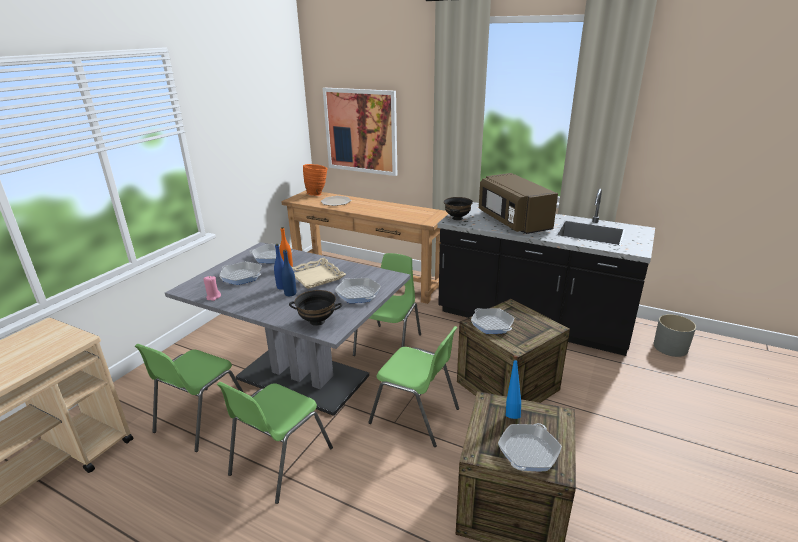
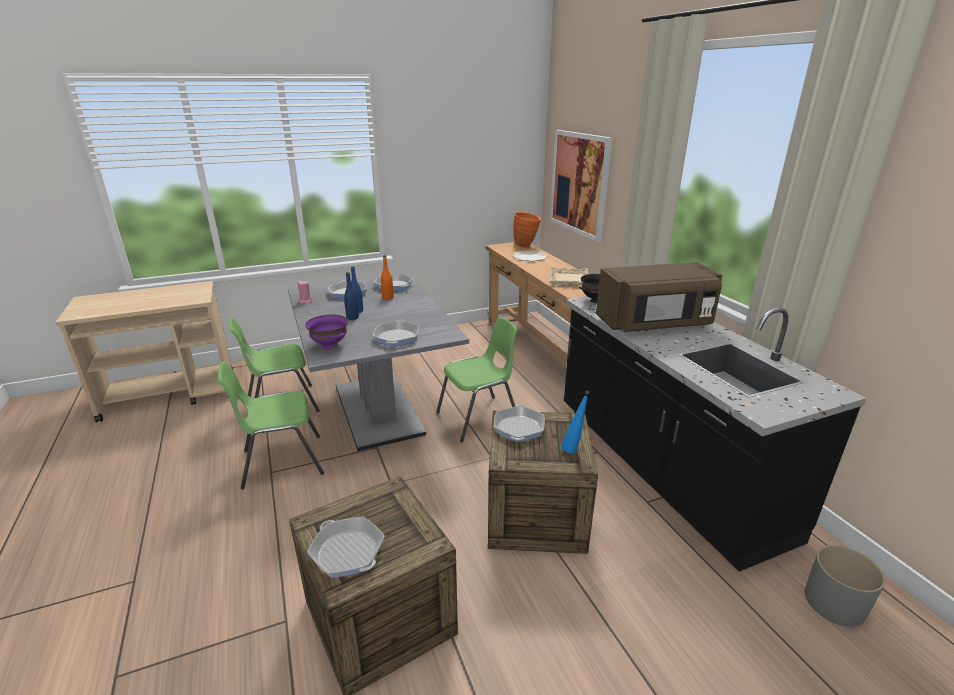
camera: 40 degrees right, 0 degrees up
black bowl [289,290,342,326] -> purple bowl [305,314,348,349]
beige tray [292,258,346,289] -> beige tray moved to [550,267,589,286]
green chair [368,326,459,447] -> none
brown microwave [479,173,558,234] -> brown microwave turned 120 degrees counterclockwise [596,262,722,332]
frying pan [498,423,562,471] -> frying pan turned 60 degrees clockwise [307,517,385,578]
blue bottle [506,356,521,419] -> blue bottle moved to [561,391,590,454]

